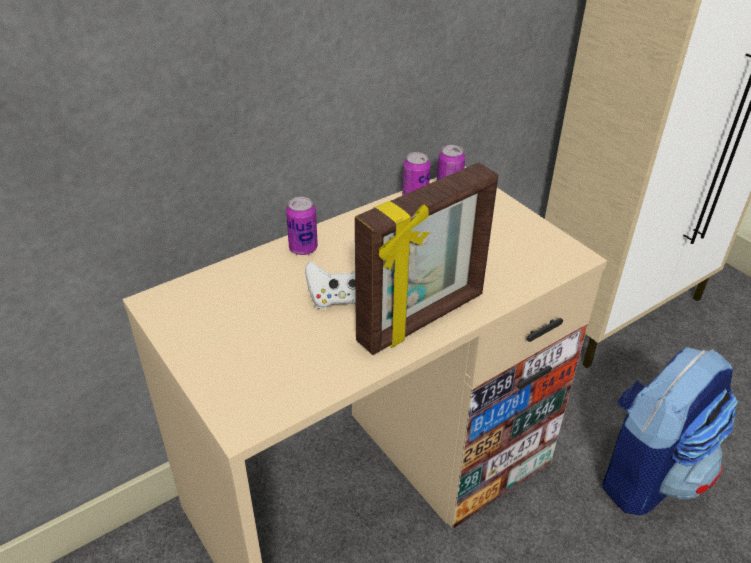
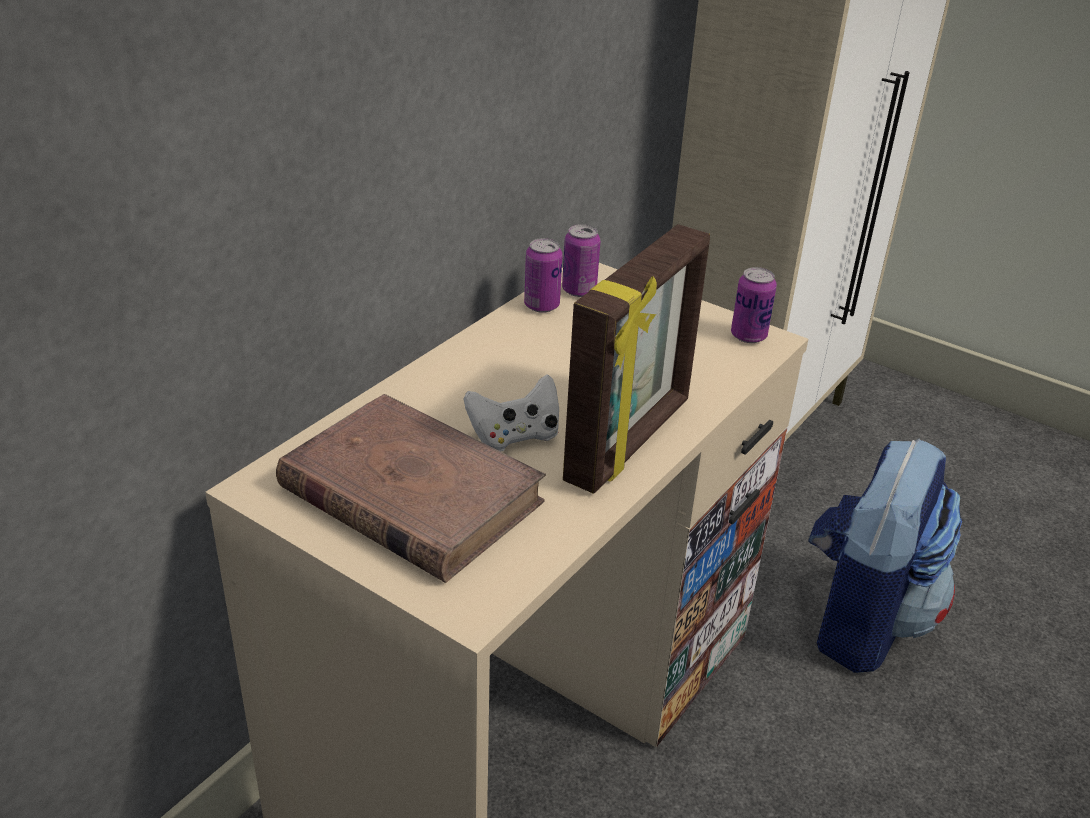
camera: 20 degrees left, 5 degrees down
can [286,197,318,255] -> can moved to [731,267,777,343]
none -> brown book [276,394,546,583]

